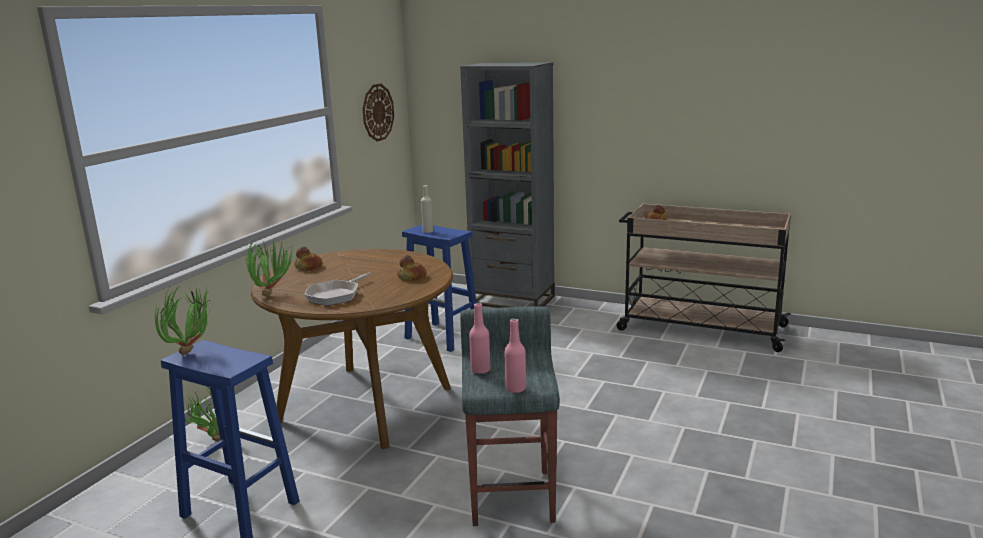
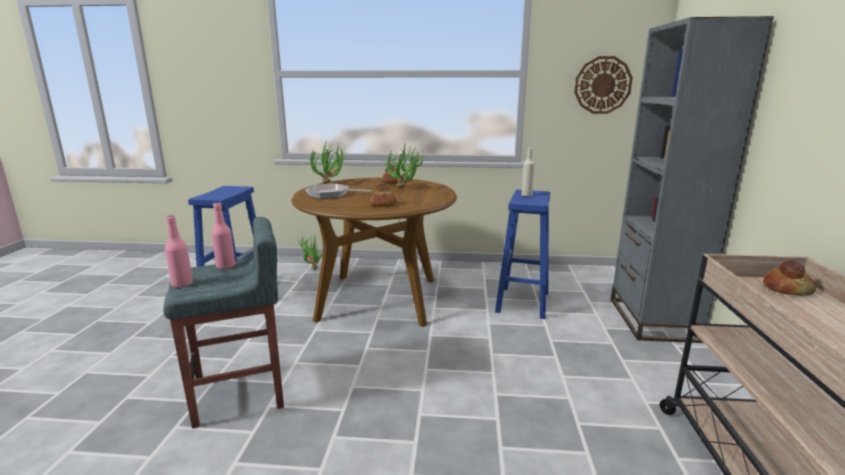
camera: 70 degrees right, 0 degrees up
potted plant [155,287,214,355] -> potted plant moved to [386,142,424,188]

